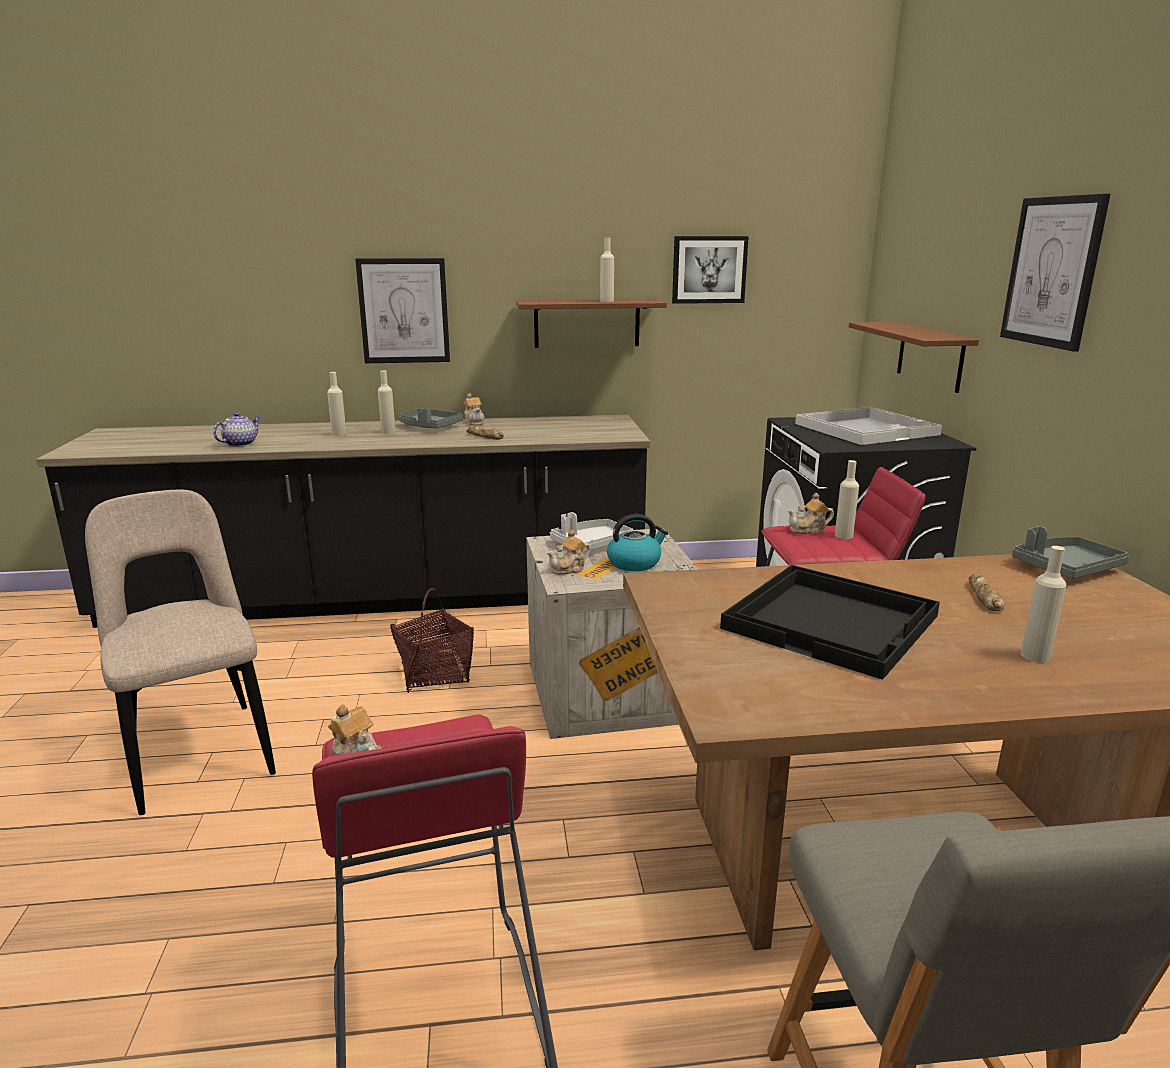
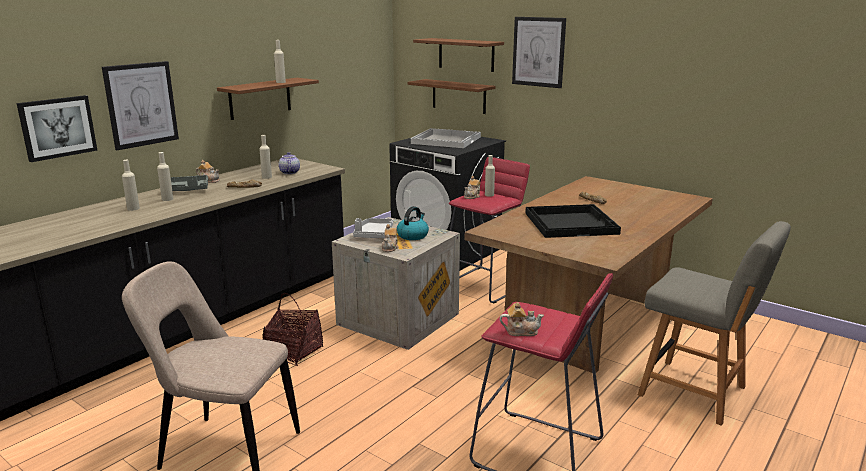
camera: 45 degrees left, 0 degrees up
teapot [213,412,261,447] -> teapot moved to [279,152,300,174]
picture [672,236,749,304] -> picture moved to [16,95,98,162]
grey tray [1012,526,1129,579] -> none
beige bottle [1020,546,1066,663] -> beige bottle moved to [259,135,272,179]
none -> brown shelf [413,38,504,72]

